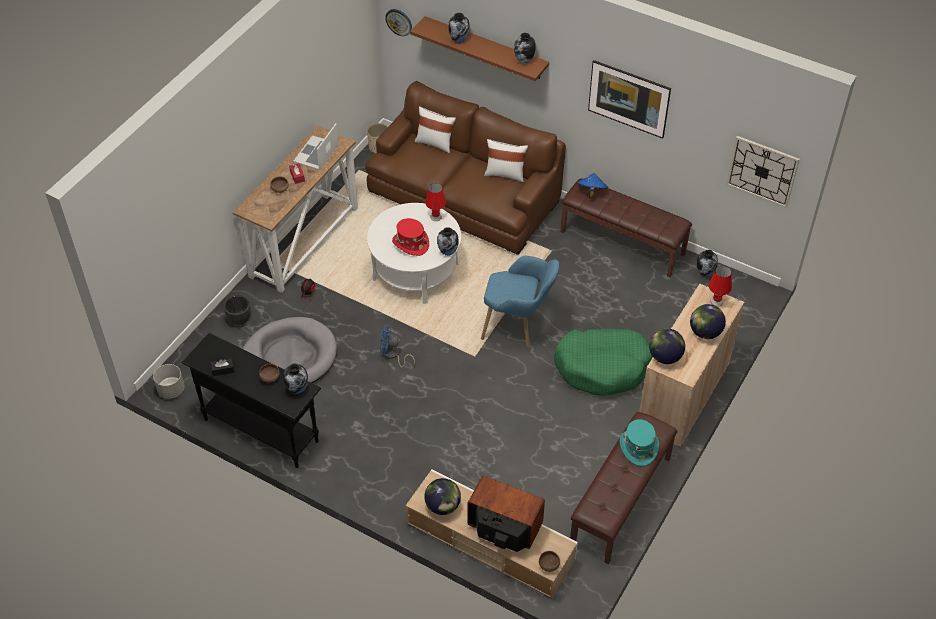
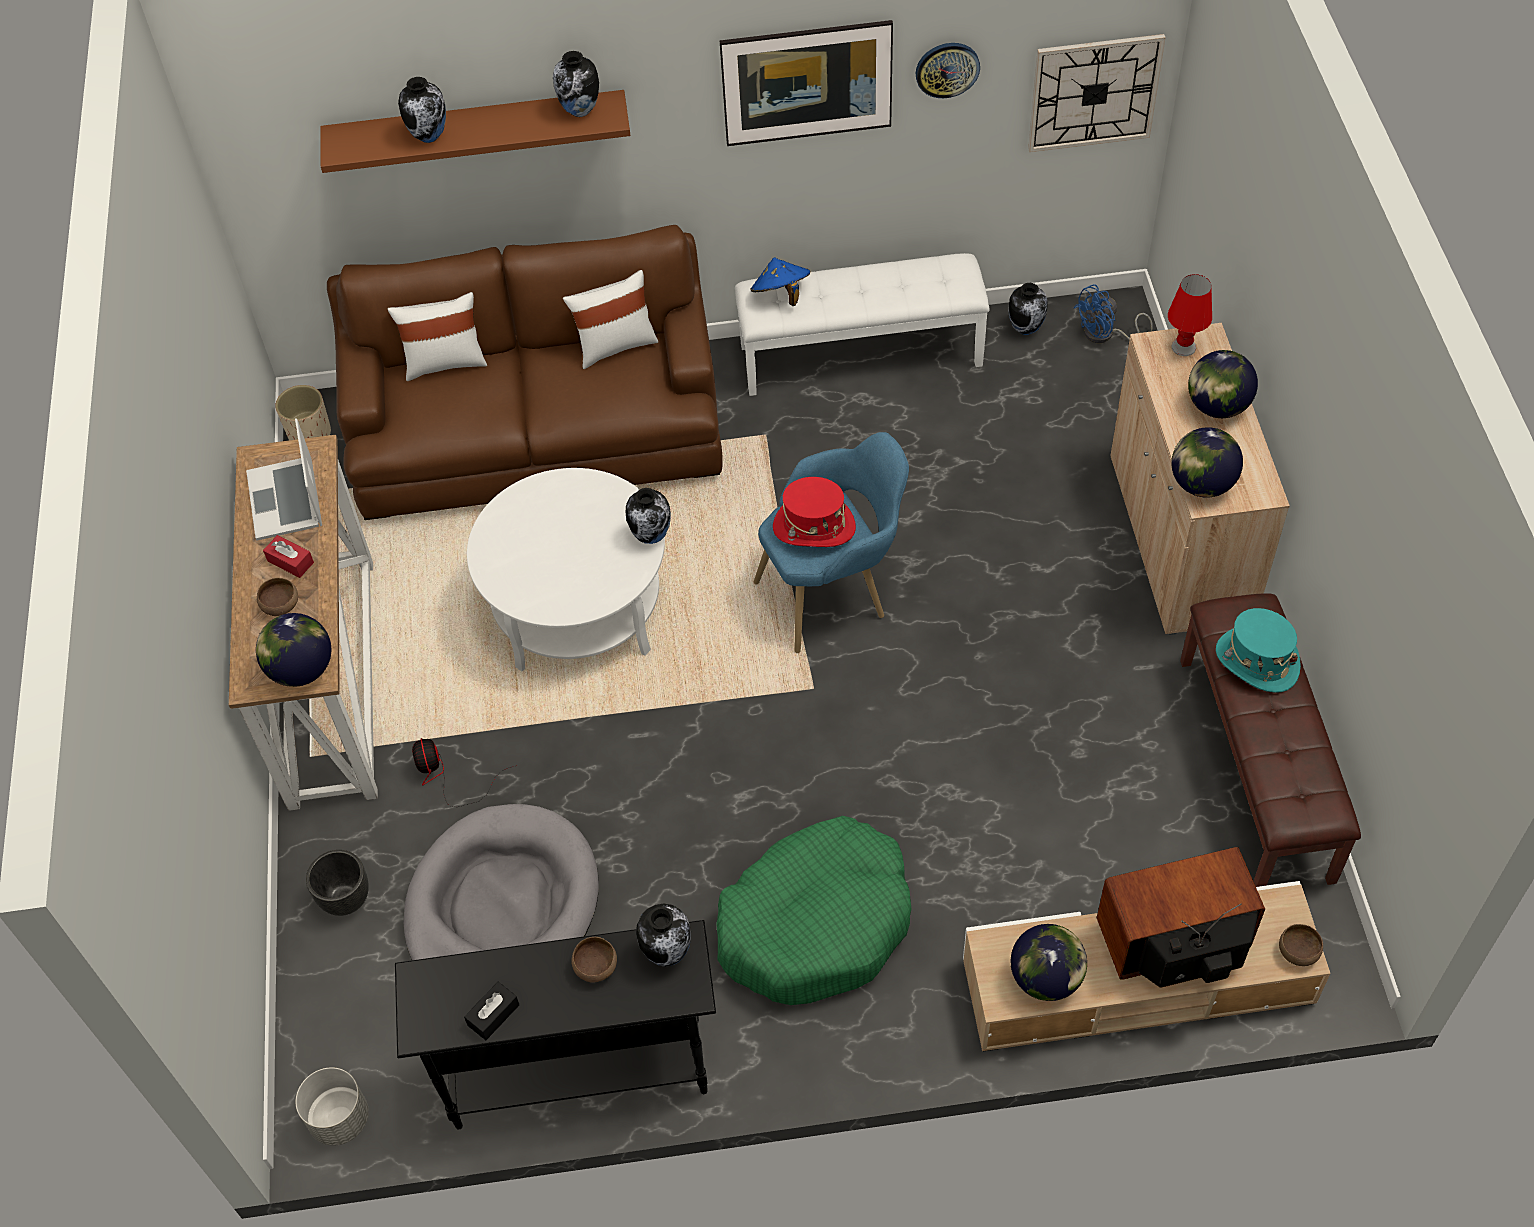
camera: 35 degrees left, 5 degrees up
blue fan [380,325,415,367] -> blue fan moved to [1074,284,1153,343]
wall clock [385,9,412,36] -> wall clock moved to [916,43,980,98]
red hat [392,218,429,256] -> red hat moved to [773,477,856,547]
red table lamp [425,183,446,221] -> none
green dog bed [554,329,653,396] -> green dog bed moved to [716,816,912,1005]
brown bench [561,179,692,277] -> white bench [735,253,990,396]
none -> globe [256,613,331,687]

